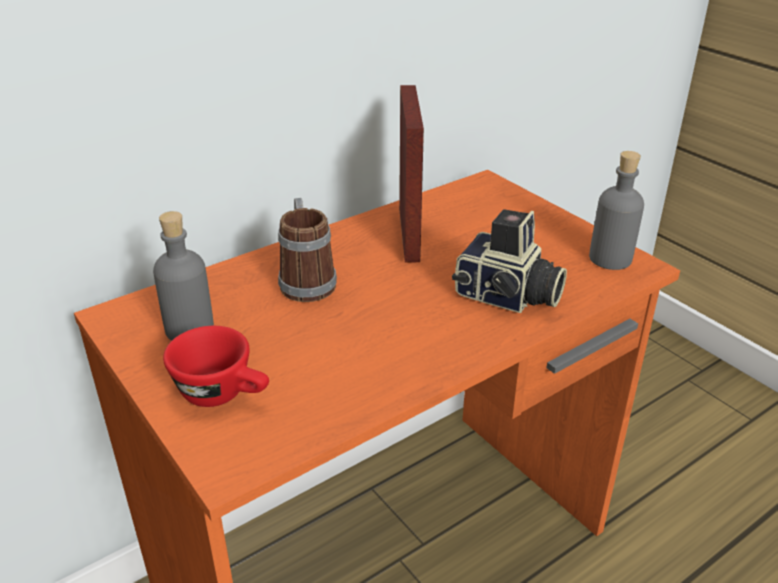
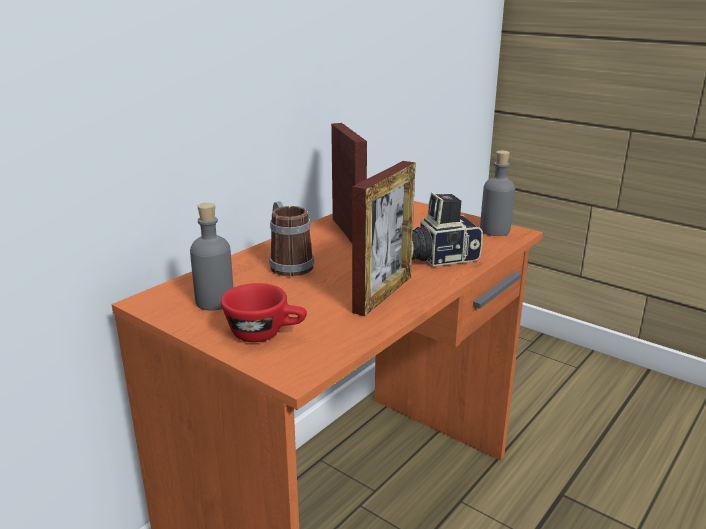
camera: 15 degrees left, 10 degrees down
camera [452,209,567,313] -> camera turned 150 degrees clockwise [412,192,483,267]
none -> picture frame [352,161,416,316]

